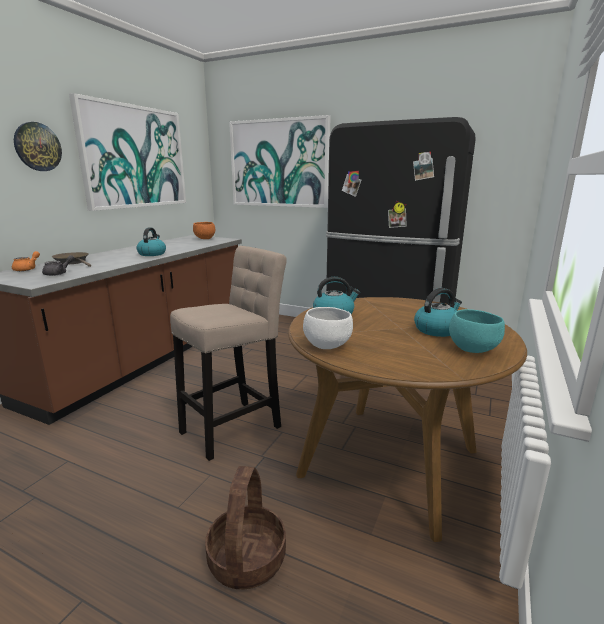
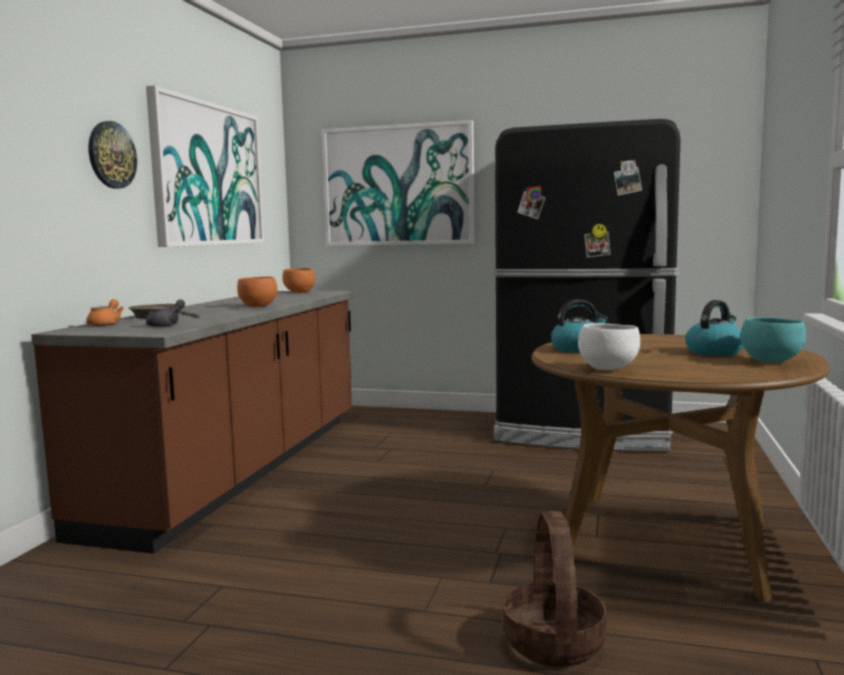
camera: 10 degrees left, 10 degrees down
kettle [136,227,166,256] -> orange bowl [237,277,278,307]
beige stool [170,246,287,461] -> none

